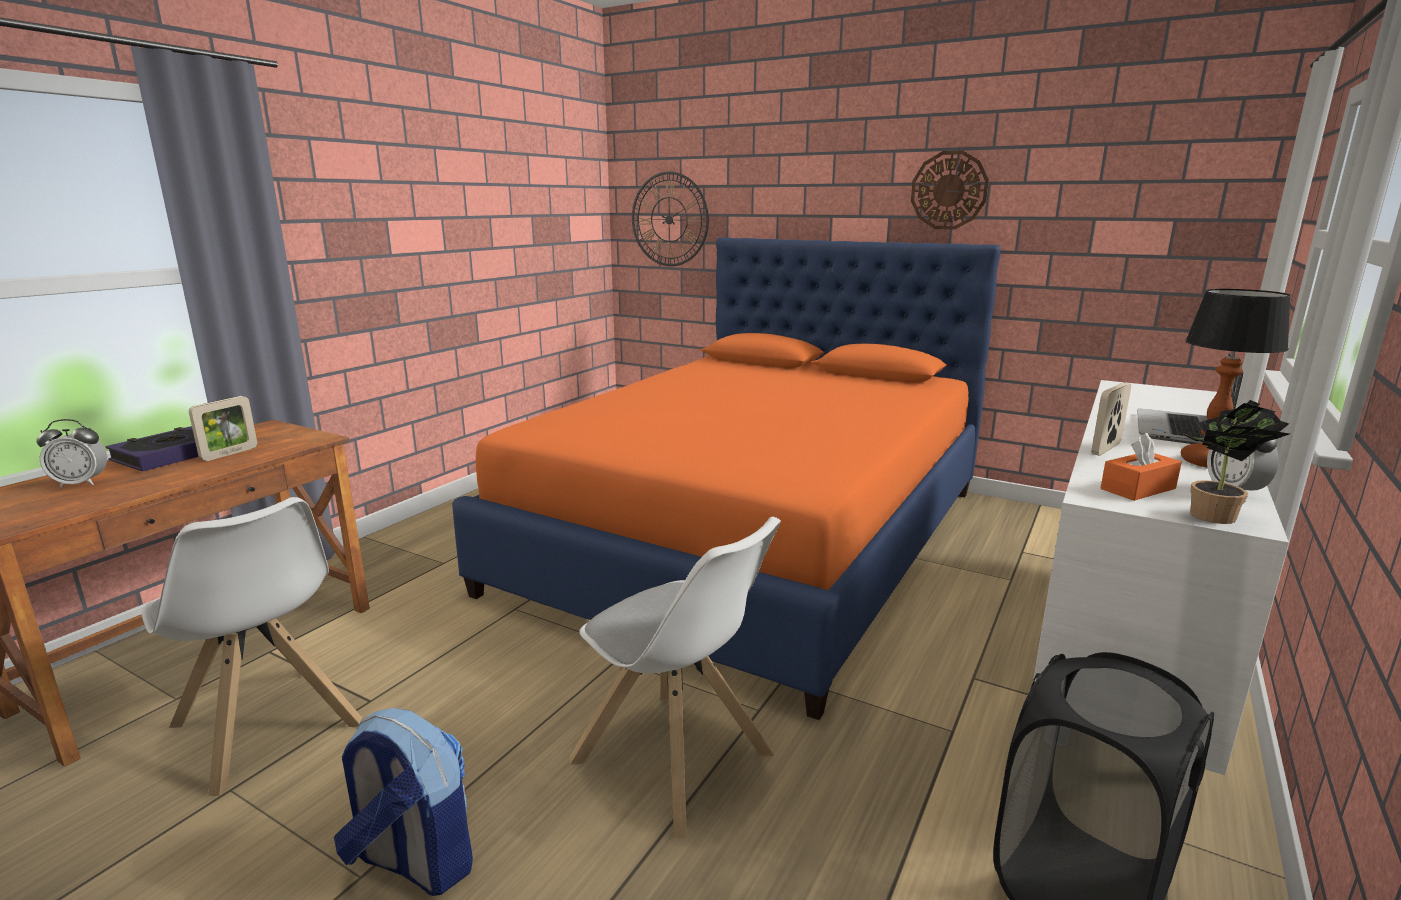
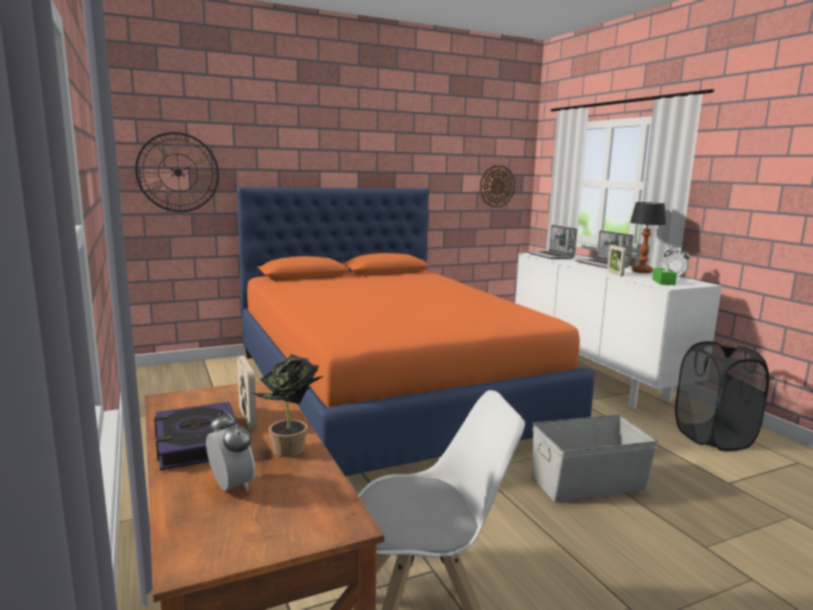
camera: 55 degrees left, 5 degrees down
alarm clock [37,419,107,488] -> alarm clock turned 60 degrees counterclockwise [206,409,255,491]
backpack [334,708,473,896] -> none
chair [569,517,781,838] -> grey storage box [532,415,658,502]
wall clock [911,151,989,229] -> wall clock moved to [480,165,515,207]
orange tissue box [1101,433,1182,501] -> green tissue box [652,259,677,285]
potted plant [1181,400,1289,524] -> potted plant moved to [252,354,323,457]
none -> laptop [527,225,577,259]

